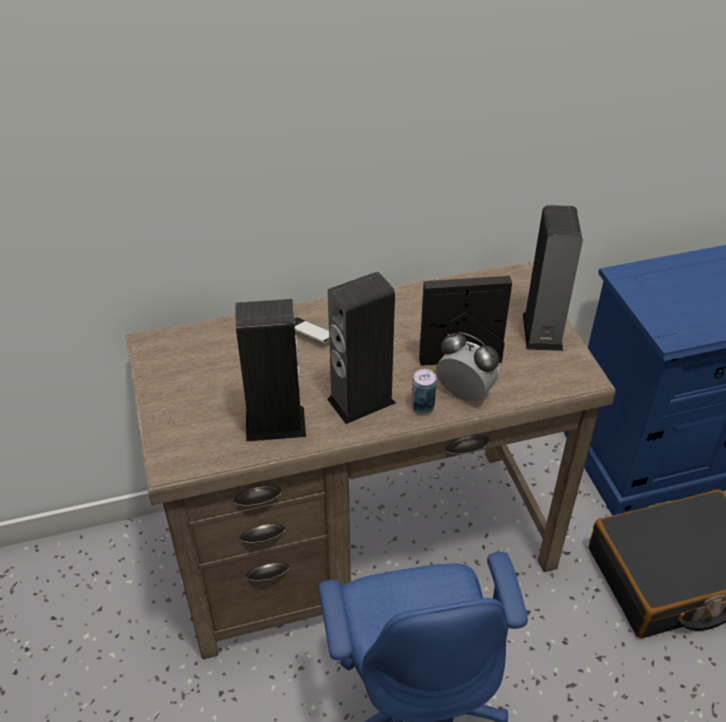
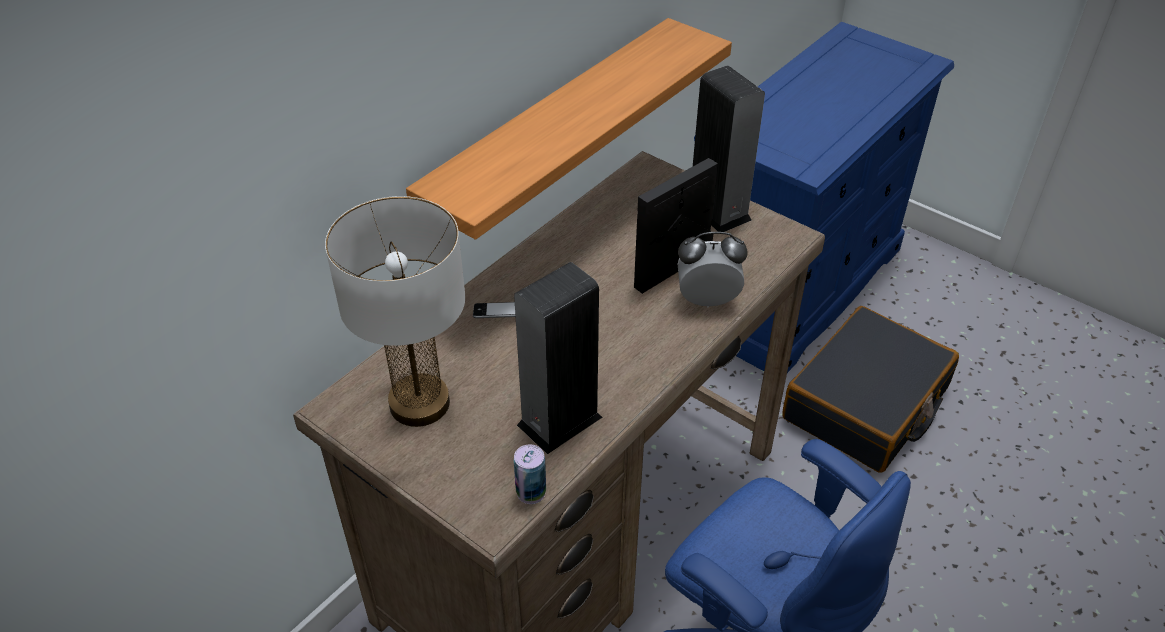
camera: 35 degrees left, 0 degrees up
speaker [327,271,396,424] -> none
can [411,369,437,416] -> can moved to [514,444,546,504]
none -> table lamp [325,196,465,427]
none -> shelf [406,18,732,240]

